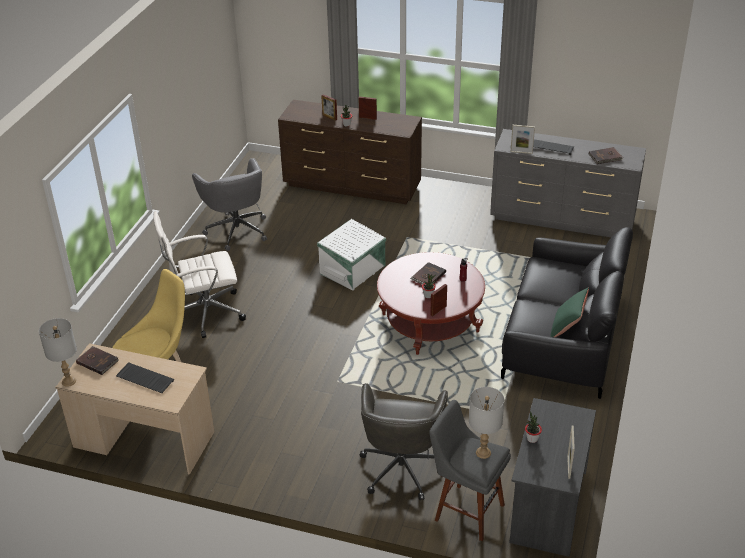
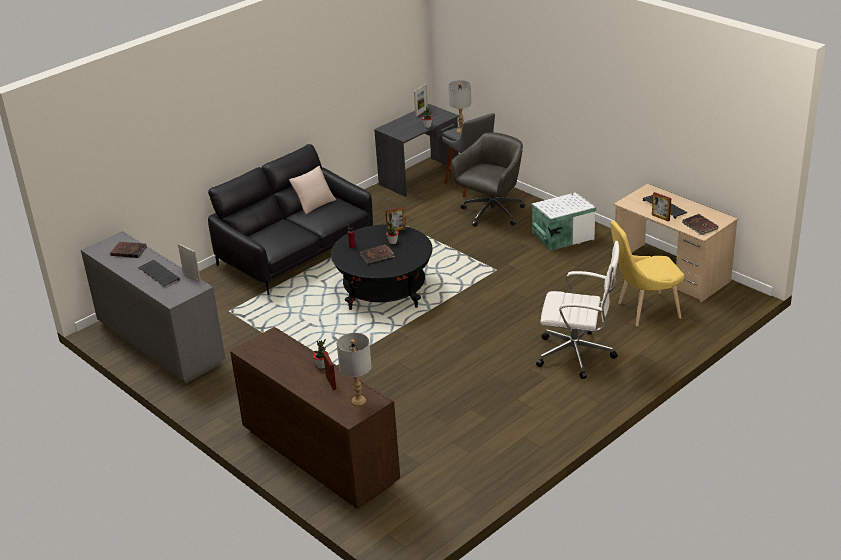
camera: 150 degrees left, 5 degrees down
grey table lamp [39,318,77,387] -> grey table lamp moved to [337,333,372,406]
grey office chair [192,158,267,251] -> none
white storage box [317,219,386,290] -> white storage box moved to [531,192,596,251]
picture frame [358,96,377,120] -> picture frame moved to [652,192,671,222]
red coffee table [377,252,485,355] -> black coffee table [331,224,433,310]
green pillow [550,287,589,337] -> beige pillow [289,166,336,214]

